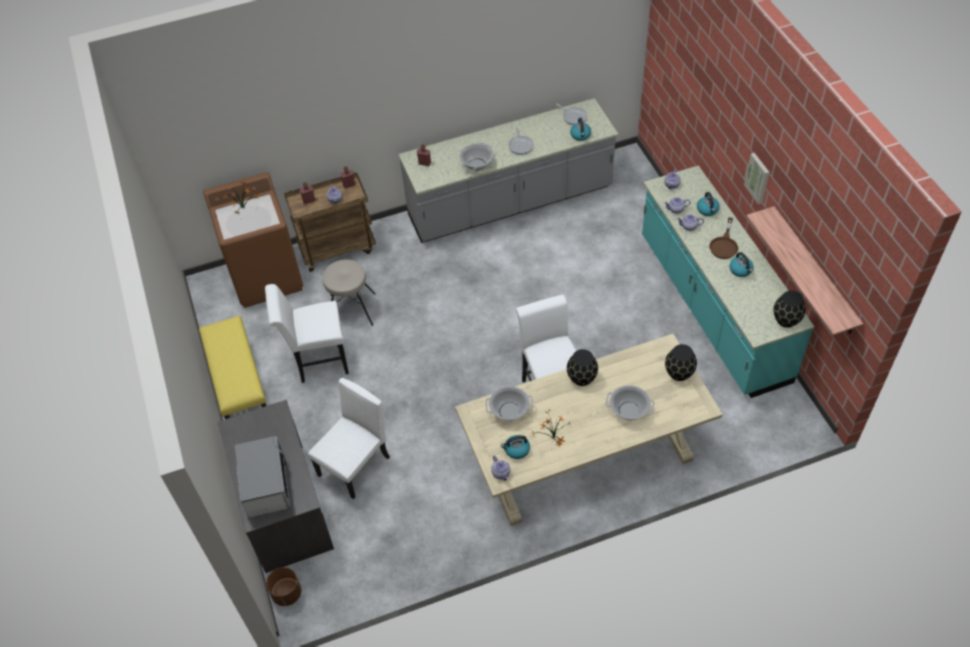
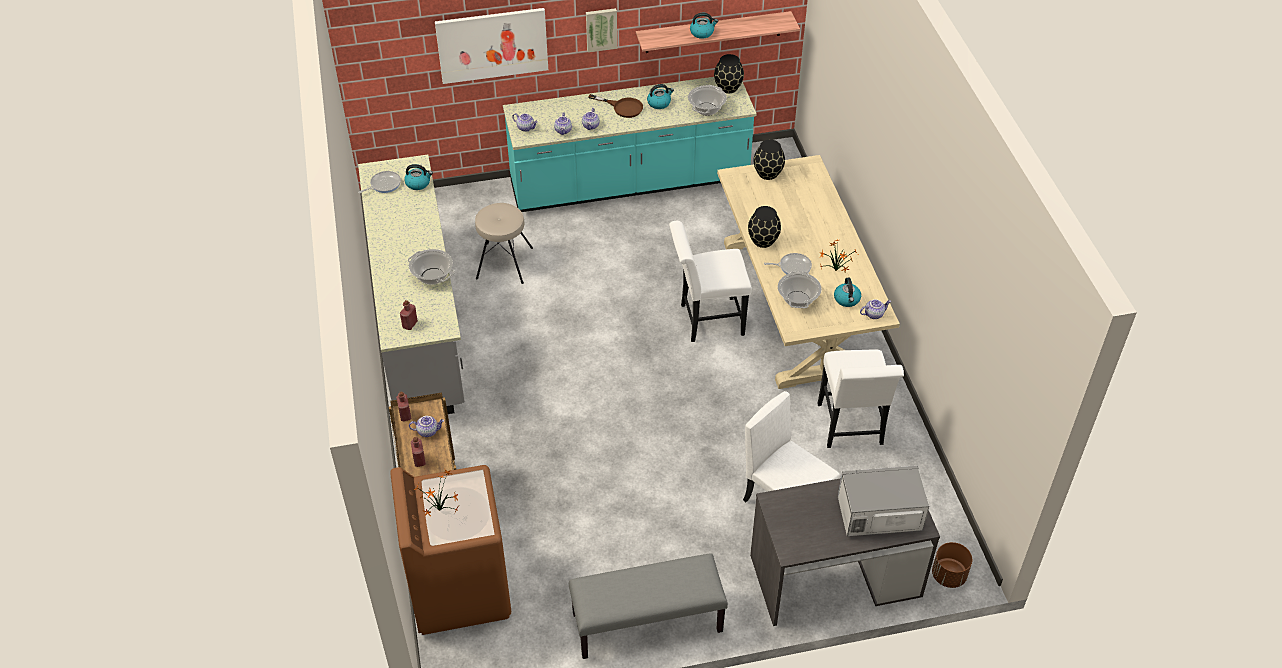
camera: 85 degrees left, 5 degrees down
yellow bench [199,316,266,419] -> grey bench [569,553,728,659]
white chair [265,284,349,383] -> white chair moved to [817,350,904,448]
beige stool [322,259,376,326] -> beige stool moved to [475,203,533,284]
frying pan [508,127,533,155] -> frying pan moved to [764,253,812,274]
cooking pot [606,385,654,421] -> cooking pot moved to [688,85,727,116]
kettle [697,192,720,216] -> kettle moved to [690,13,718,39]
none -> picture [435,8,548,84]

